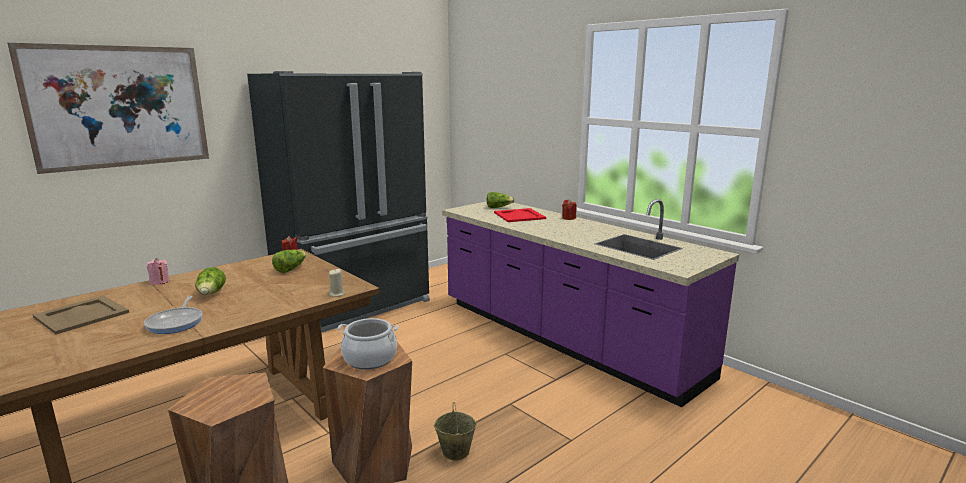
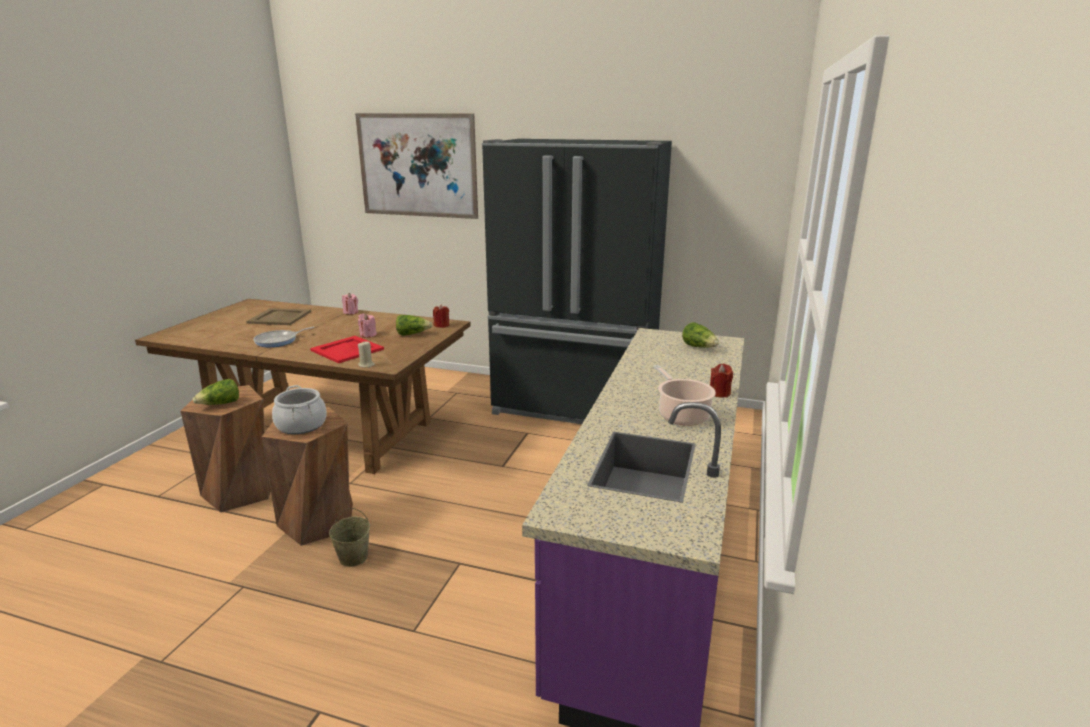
camera: 60 degrees right, 5 degrees up
lettuce [195,267,226,295] -> lettuce moved to [193,379,239,405]
red tray [494,208,546,222] -> red tray moved to [310,336,384,363]
none -> pink candle [358,314,377,338]
none -> cooking pot [653,365,716,426]

